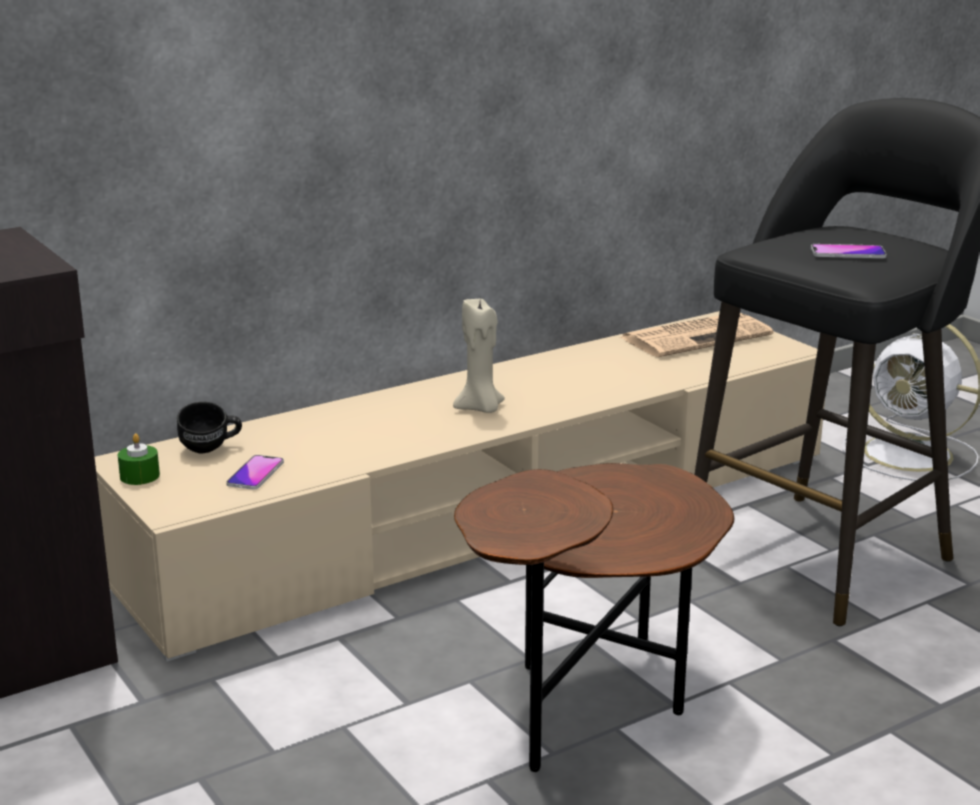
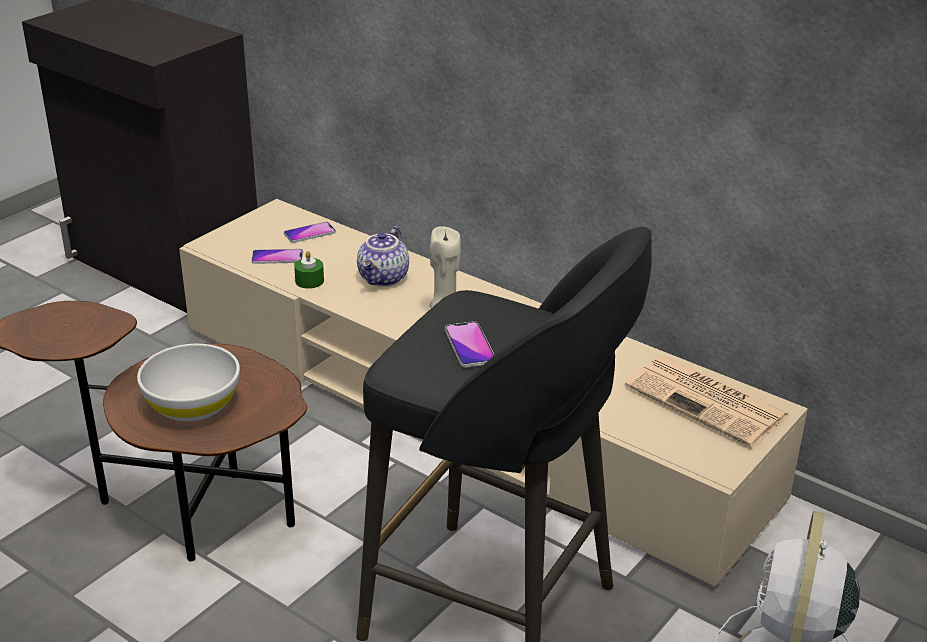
camera: 70 degrees right, 10 degrees up
green candle [118,433,160,485] -> green candle moved to [294,251,324,289]
black mug [177,402,242,454] -> phone [284,222,336,243]
none -> white bowl [137,344,240,421]
none -> teapot [357,226,409,287]

